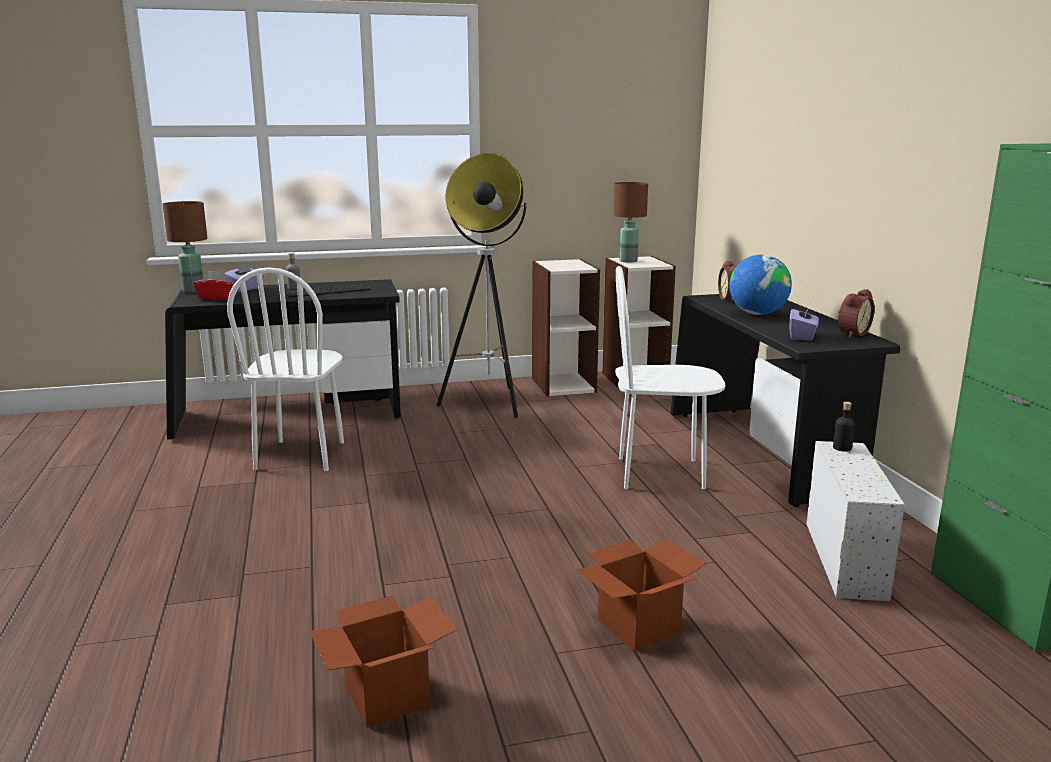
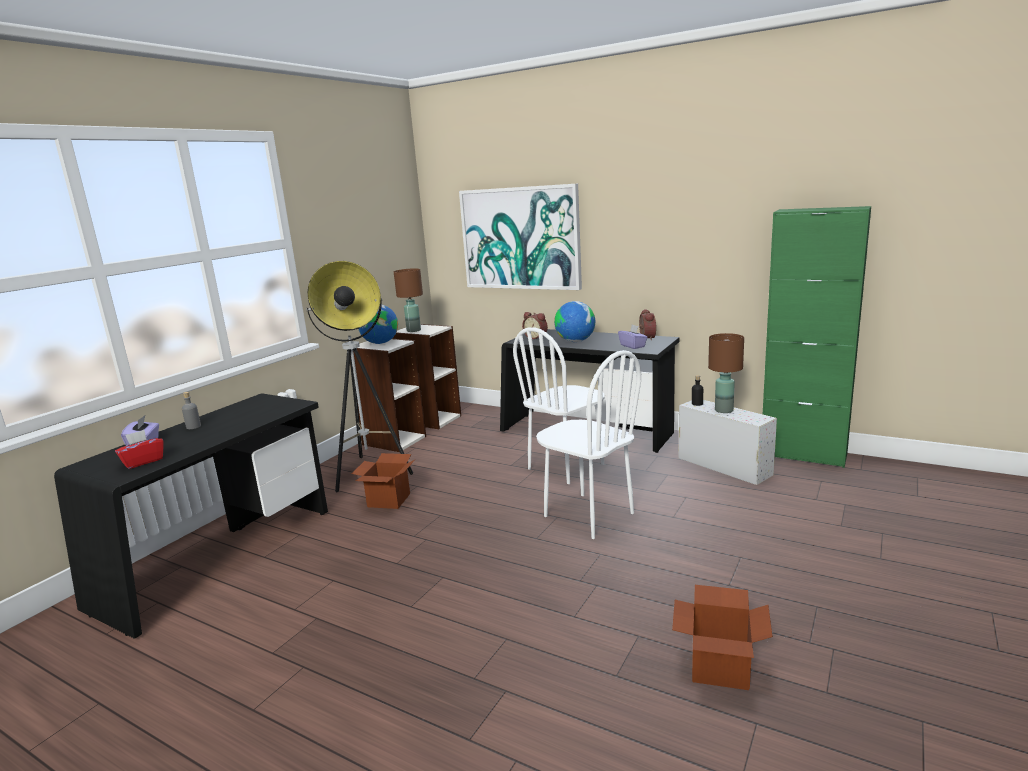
camera: 45 degrees left, 0 degrees up
brown table lamp [162,201,207,293] -> brown table lamp moved to [708,333,744,413]
white chair [227,267,344,471] -> white chair moved to [536,350,641,539]
keyboard [285,284,371,298] -> none
cardboard box [576,539,706,651] -> cardboard box moved to [351,453,416,509]
none -> globe [359,305,398,344]
none -> picture [459,183,582,290]

